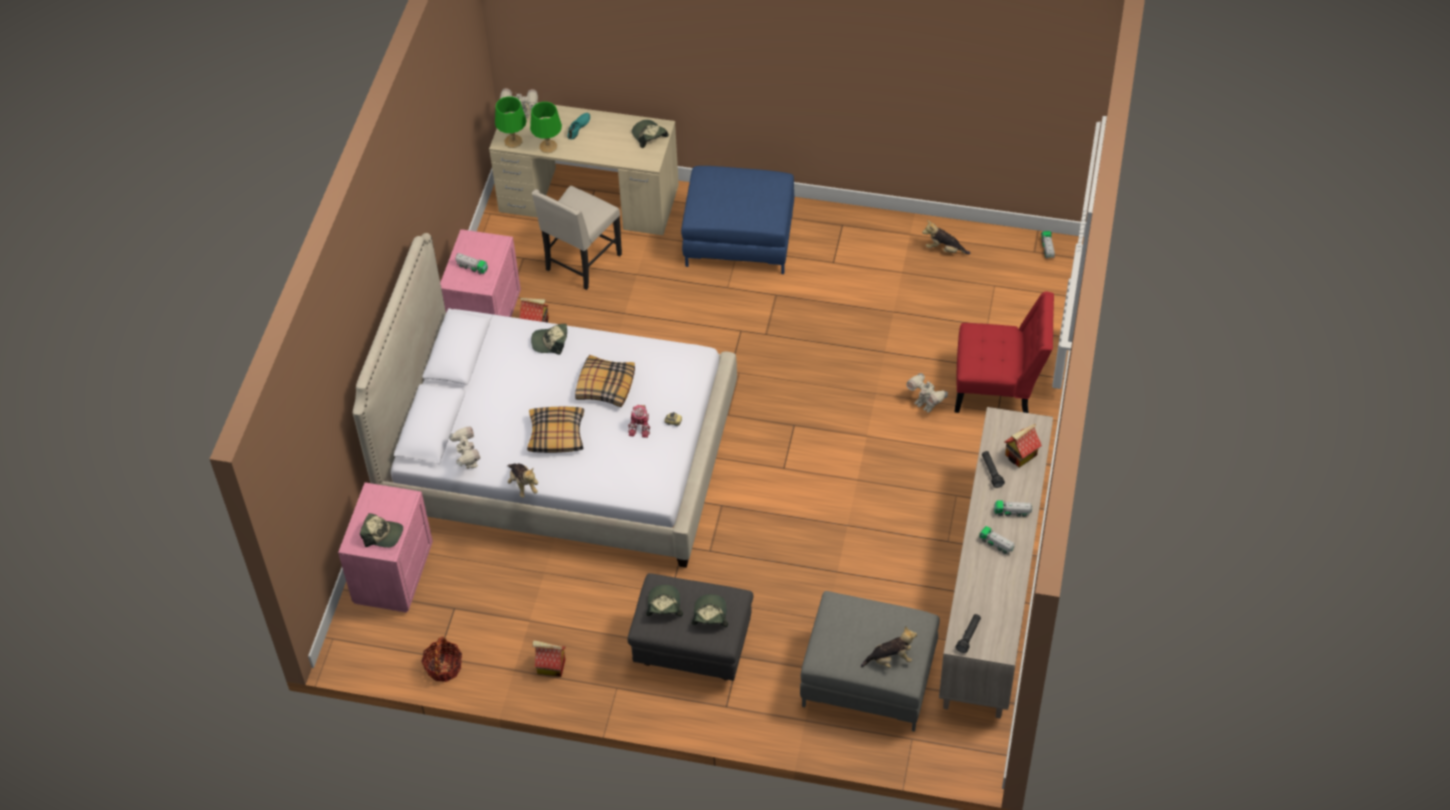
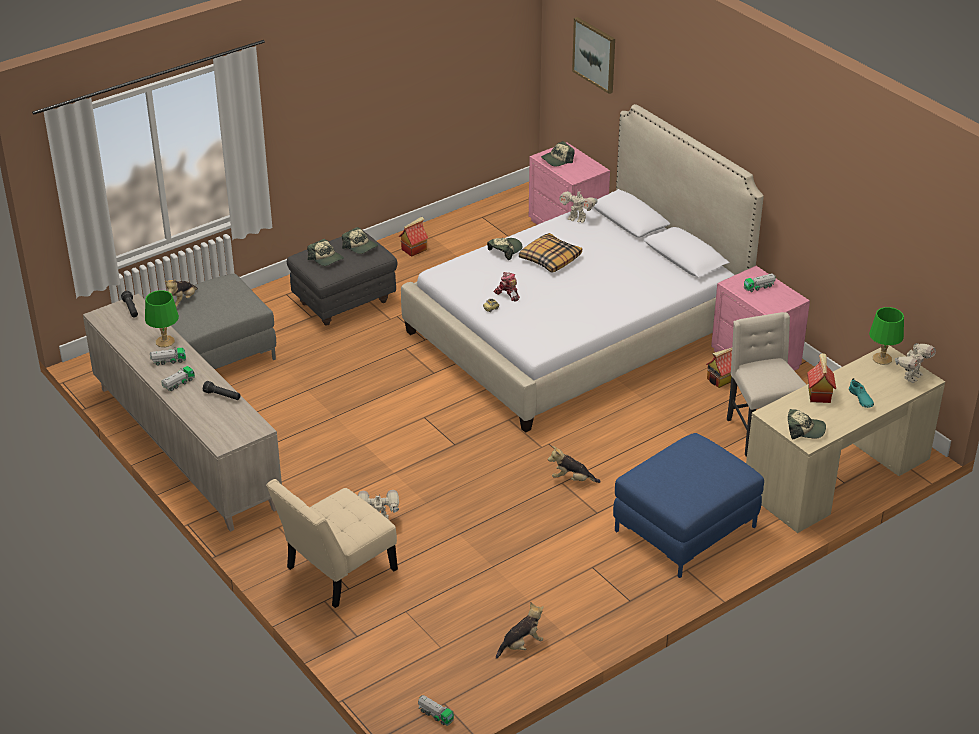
camera: 130 degrees right, 15 degrees down
basket [421,637,462,682] -> none
plush toy [507,463,538,498] -> plush toy moved to [548,446,601,483]
green table lamp [530,102,562,153] -> green table lamp moved to [145,290,179,347]
cap [531,324,567,355] -> cap moved to [487,238,523,260]
pillow [575,355,635,407] -> none
red chair [955,292,1054,413] -> beige chair [266,479,398,608]
toy house [1005,424,1042,468] -> toy house moved to [807,353,836,403]
none -> picture [572,17,615,94]

